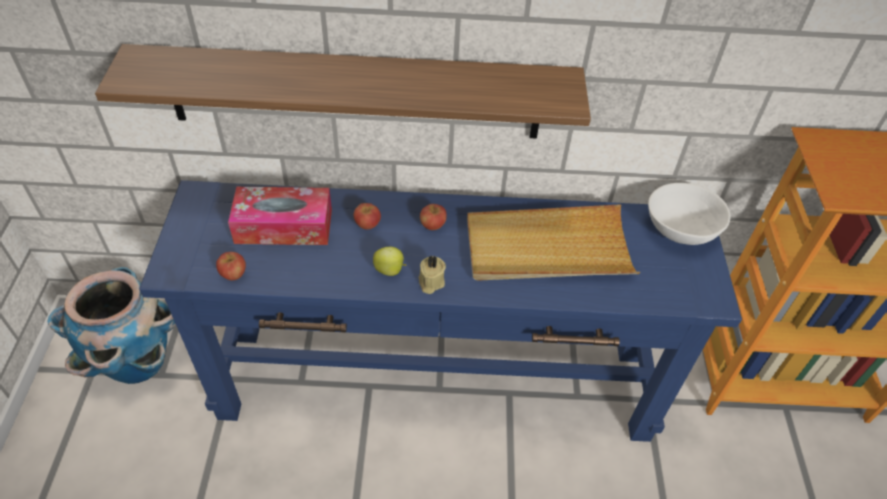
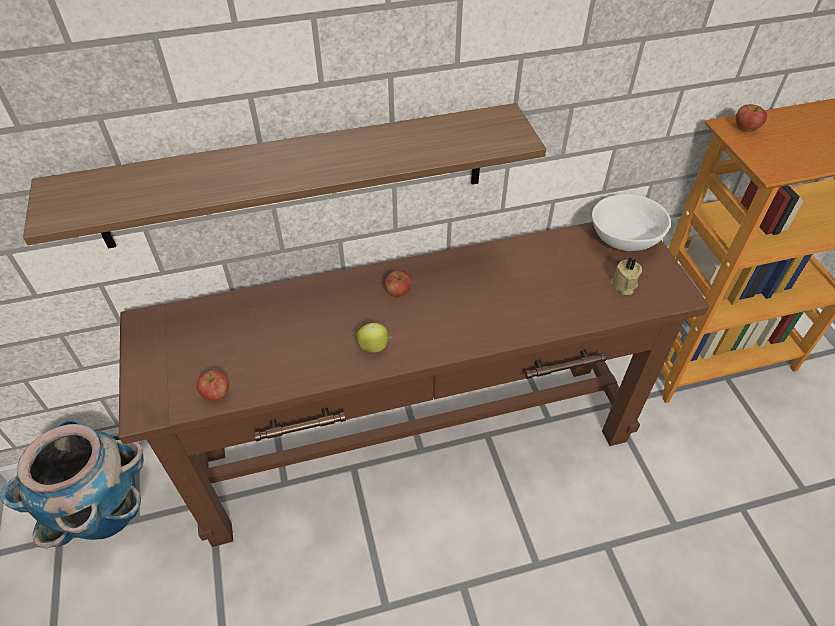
camera: 15 degrees left, 0 degrees up
blue console table [139,180,742,442] -> brown console table [118,222,709,547]
tissue box [228,187,332,245] -> none
apple [354,203,381,229] -> apple moved to [736,104,767,132]
beige candle [418,256,446,294] -> beige candle moved to [610,257,642,295]
beige tray [467,204,640,281] -> none

